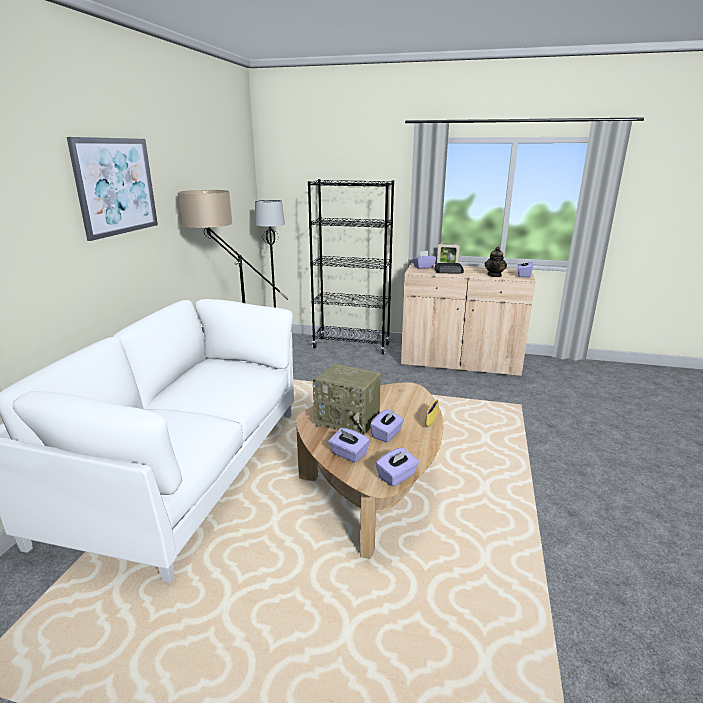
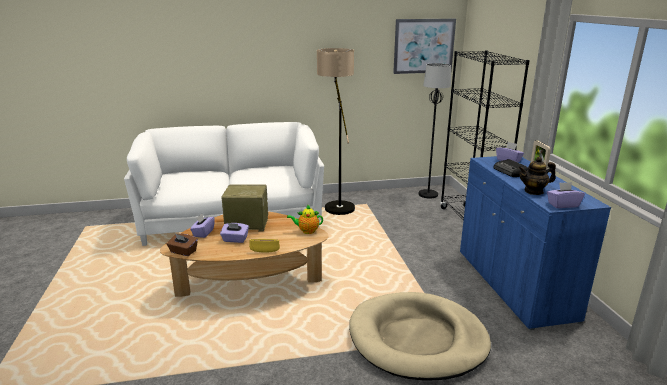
camera: 65 degrees right, 0 degrees up
picture [67,137,158,241] -> picture moved to [393,19,456,74]
radio [313,364,381,435] -> radio turned 90 degrees clockwise [221,184,268,231]
purple tissue box [376,447,419,487] -> brown tissue box [167,233,198,256]
beige cabinet [401,263,535,377] -> blue cabinet [460,156,611,330]
none -> teapot [287,204,323,234]
none -> beige dog bed [349,292,491,381]

